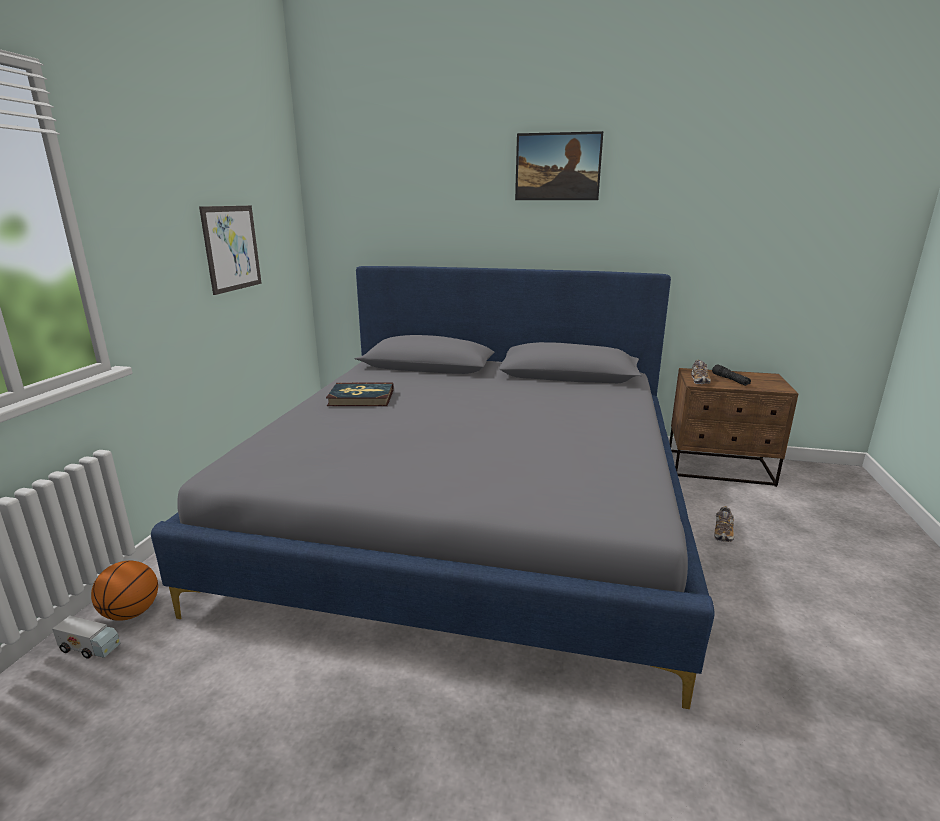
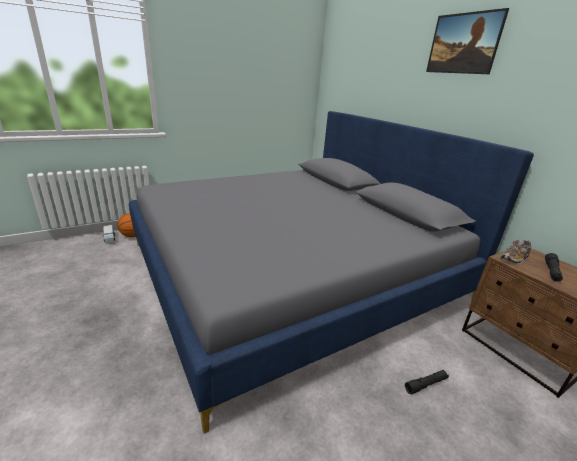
camera: 45 degrees right, 5 degrees up
picture [199,206,262,295] -> none
book [326,383,394,406] -> none
shoe [714,506,734,542] -> black flashlight [405,370,449,394]

